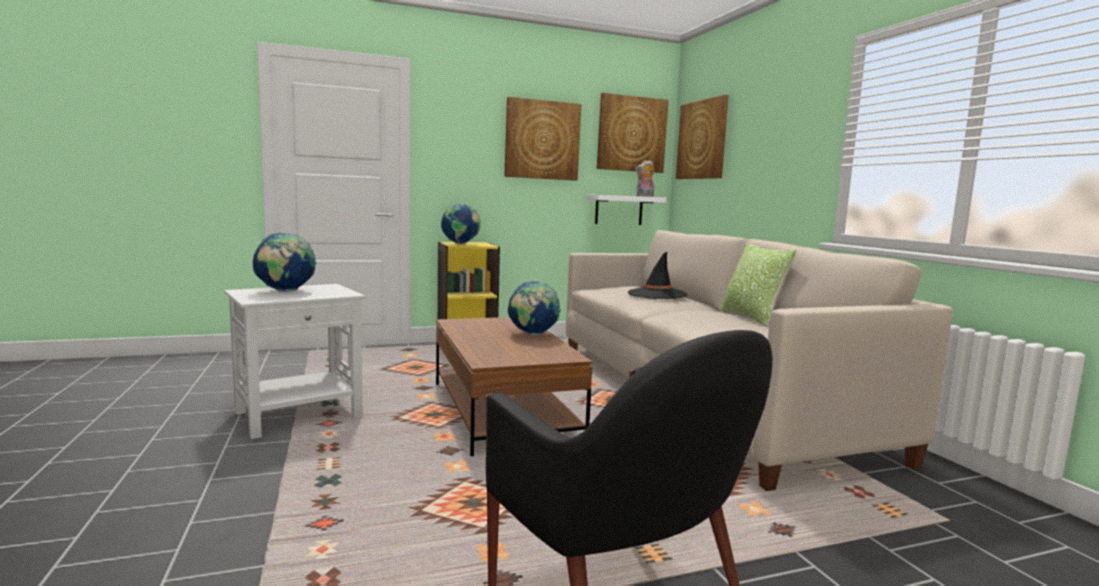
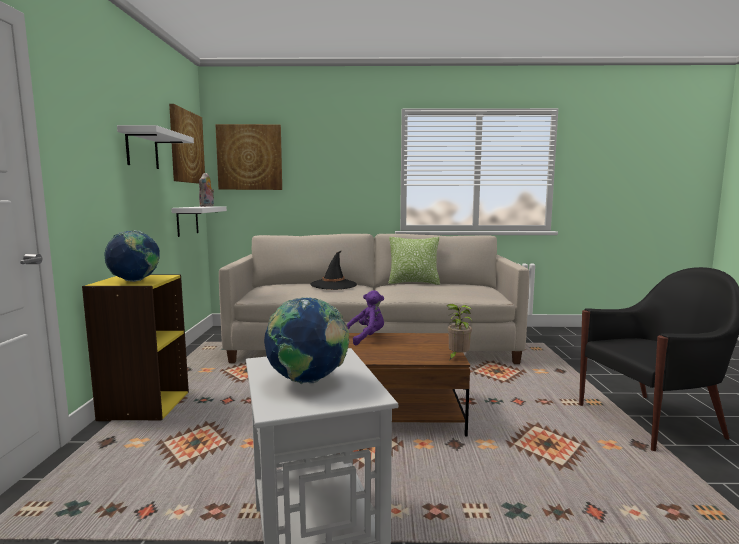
camera: 70 degrees left, 0 degrees up
picture [504,97,581,181] -> white shelf [117,125,194,169]
globe [508,281,561,336] -> purple plush toy [347,290,384,346]
none -> potted plant [447,304,472,360]

